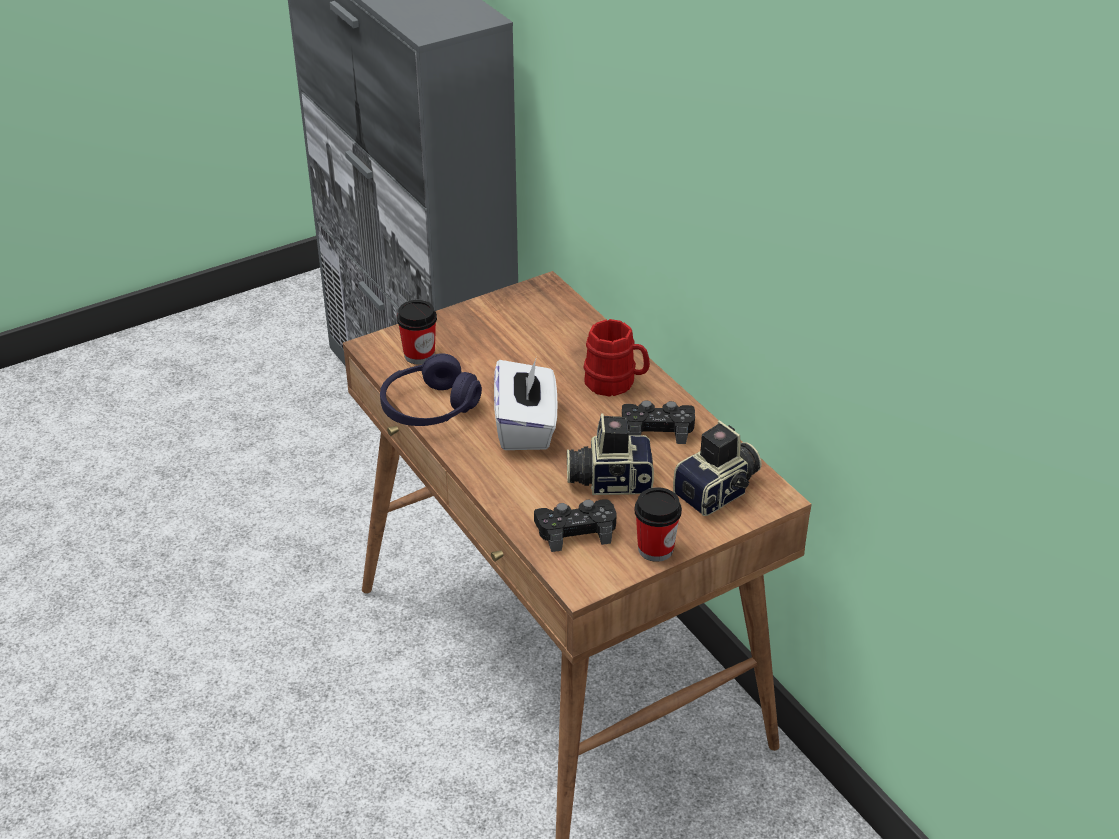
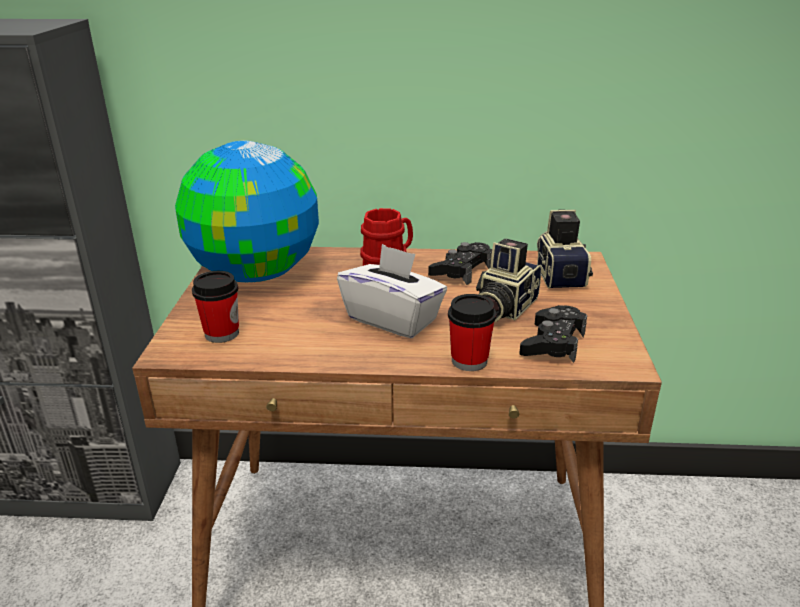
camera: 55 degrees left, 10 degrees down
purple headphones [380,353,482,426] -> none
cup [634,487,682,562] -> cup moved to [448,294,496,371]
none -> globe [175,141,319,282]

